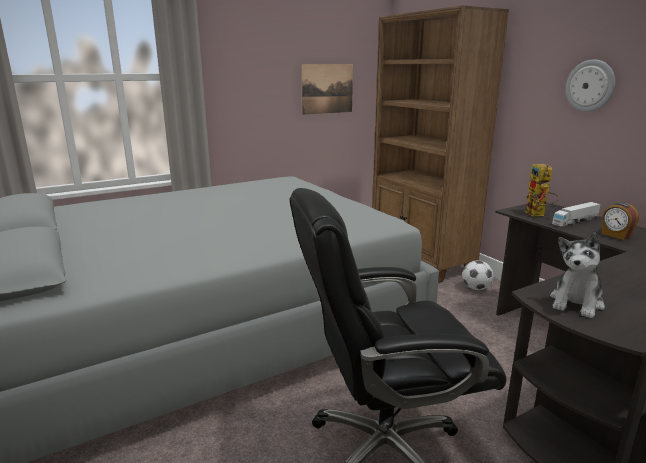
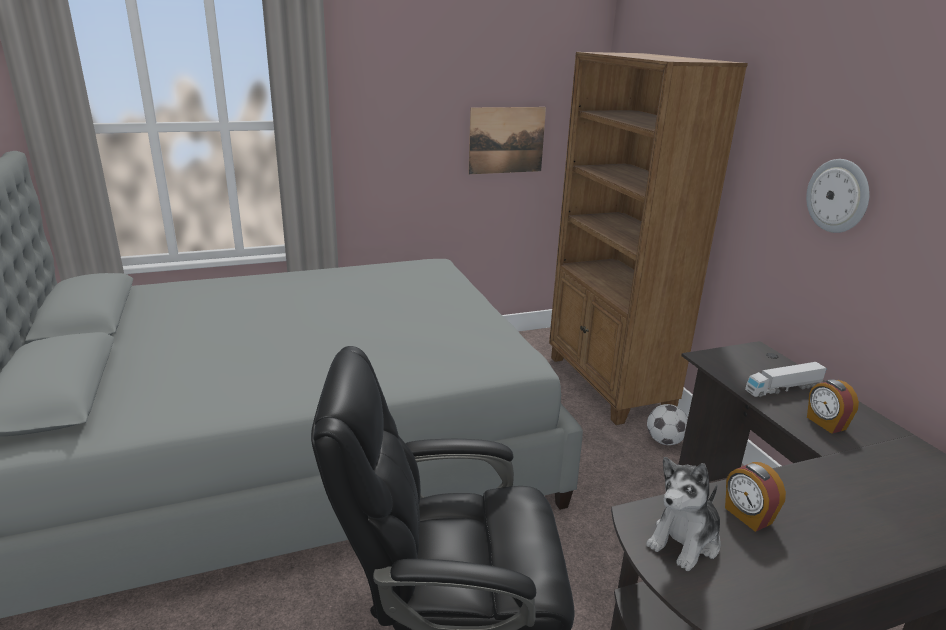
camera: 10 degrees right, 5 degrees up
toy robot [524,164,559,217] -> none
none -> alarm clock [725,462,786,532]

